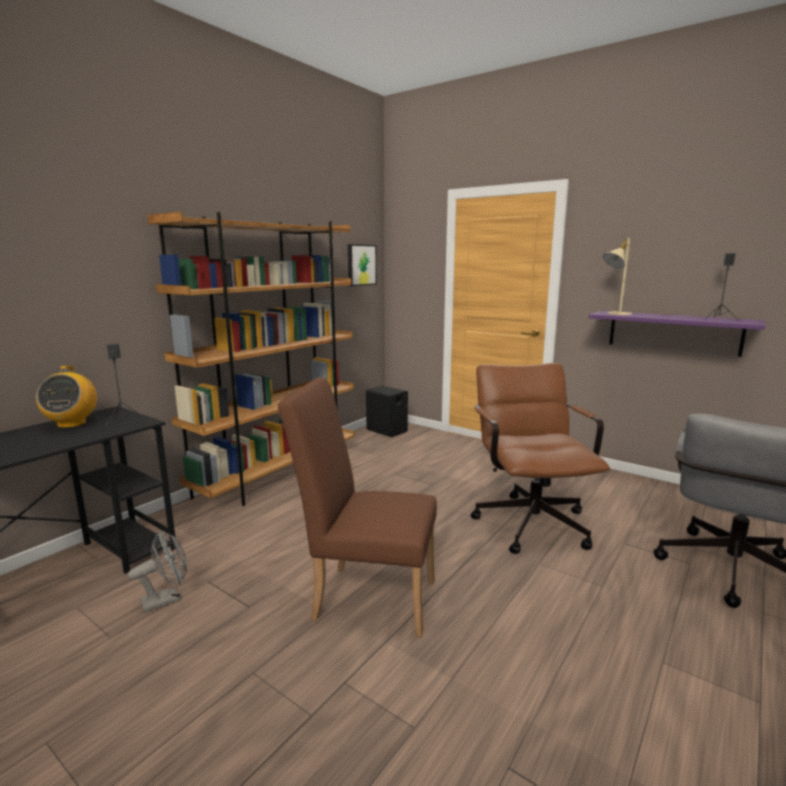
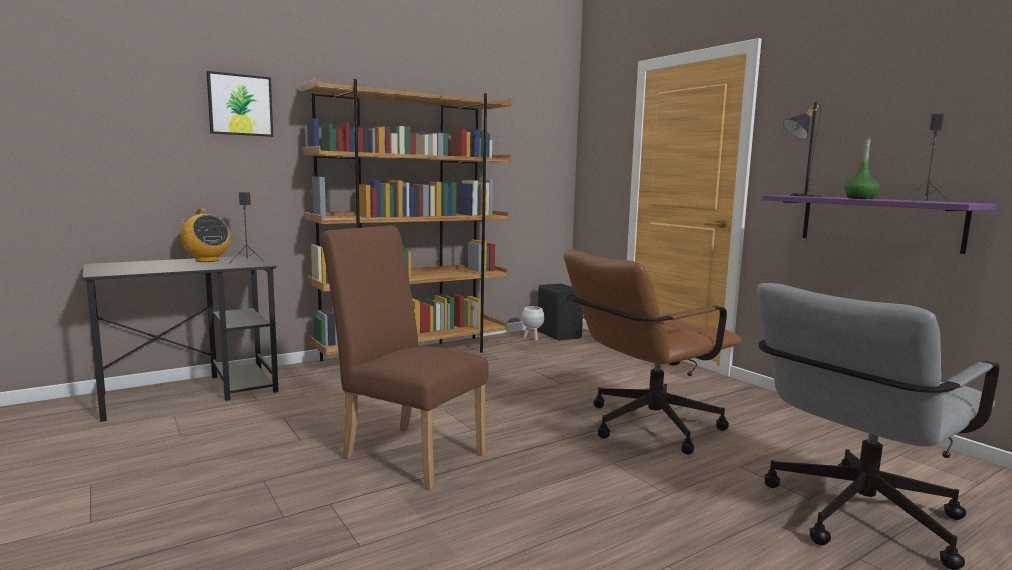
camera: 20 degrees right, 5 degrees down
radio [36,366,97,428] -> radio turned 60 degrees counterclockwise [181,209,231,262]
grey fan [128,531,187,613] -> none
picture [348,244,377,286] -> picture moved to [207,71,273,137]
brown office chair [470,363,610,554] -> brown office chair turned 135 degrees counterclockwise [564,250,742,455]
beige table lamp [603,238,632,315] -> black table lamp [783,102,822,197]
none -> white planter [522,306,544,341]
none -> green bottle [844,138,880,199]

